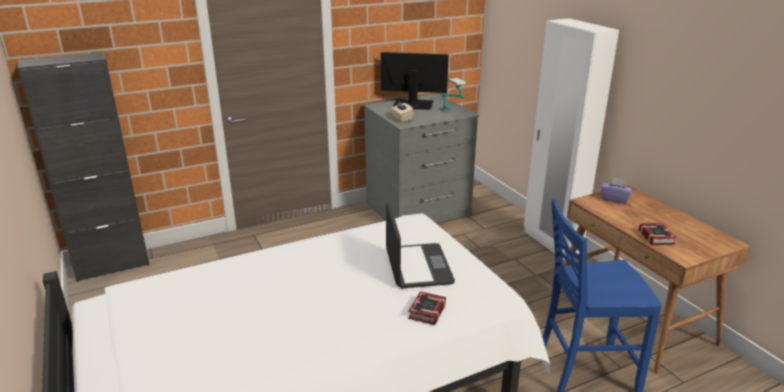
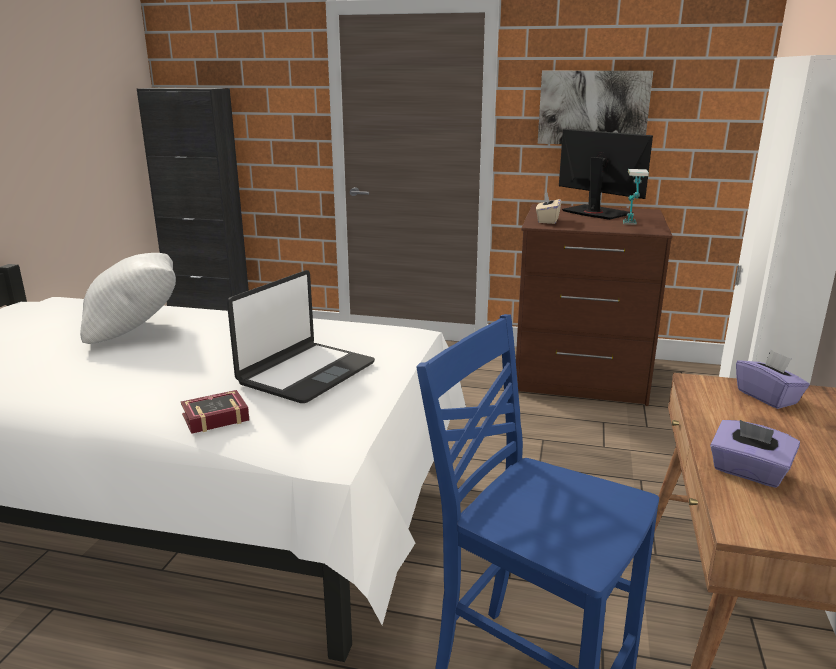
camera: 40 degrees right, 5 degrees down
grey dresser [364,94,479,223] -> brown dresser [516,204,673,406]
book [639,223,676,245] -> purple tissue box [710,420,800,488]
none -> white pillow [80,253,176,344]
none -> picture [538,71,653,144]

